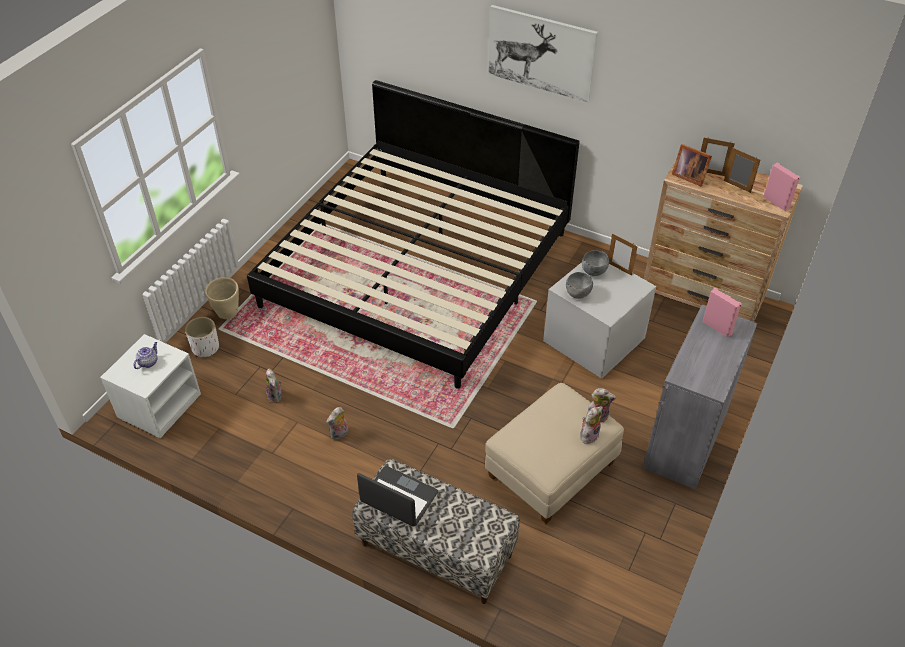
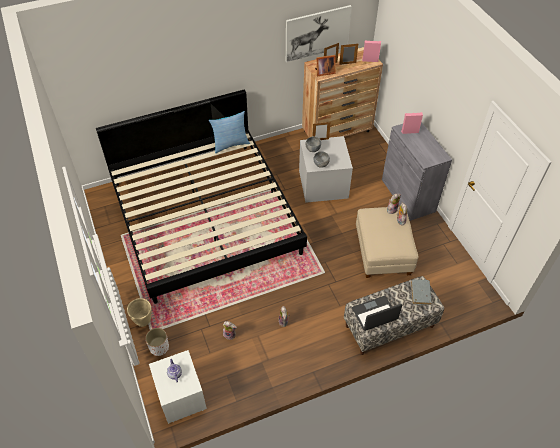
camera: 50 degrees left, 5 degrees up
picture [488,5,598,103] -> picture moved to [286,5,352,62]
none -> pillow [209,111,250,153]
none -> grey book [411,279,432,305]

